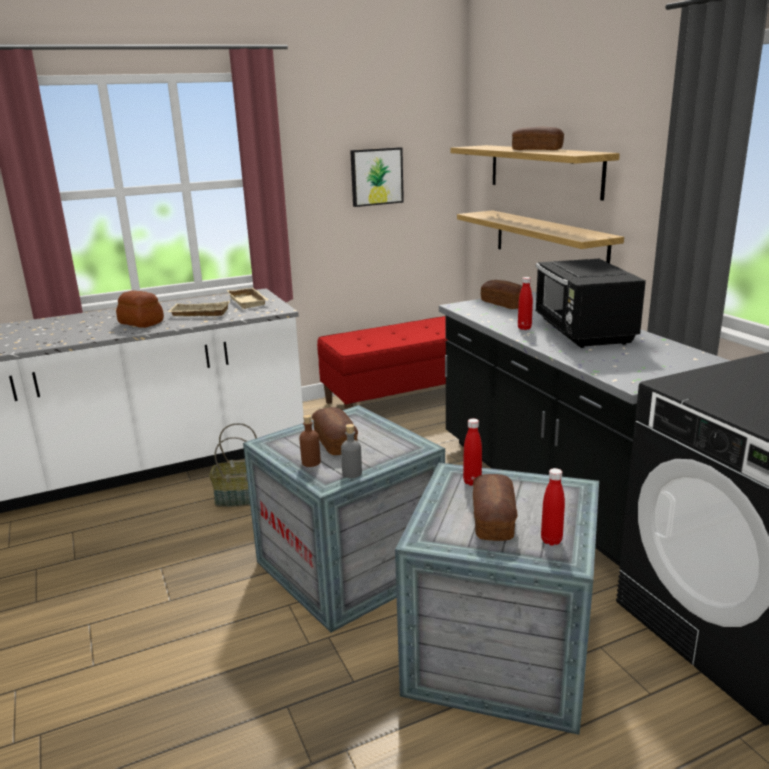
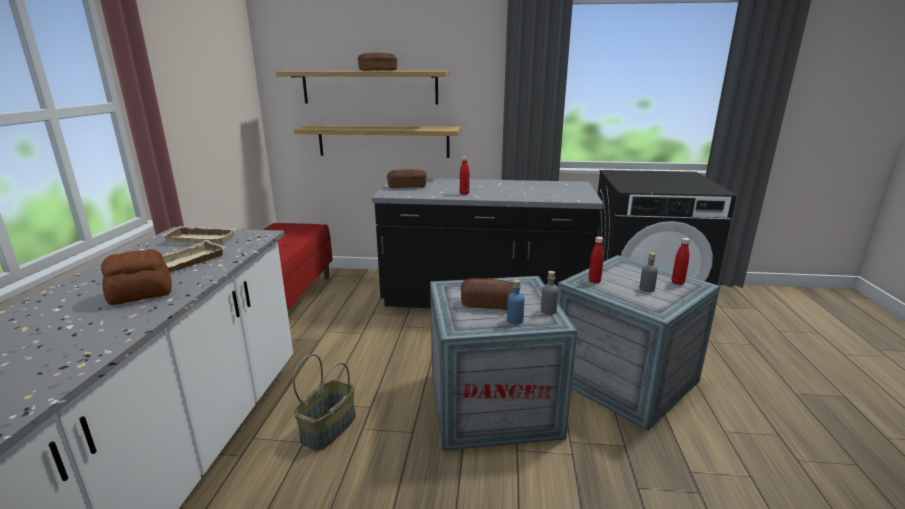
camera: 60 degrees left, 0 degrees up
brown bottle [299,415,321,467] -> blue bottle [507,279,525,325]
picture [350,147,404,207] -> none
bread [473,474,518,541] -> grey bottle [639,252,658,292]
black microwave [535,259,646,348] -> none

